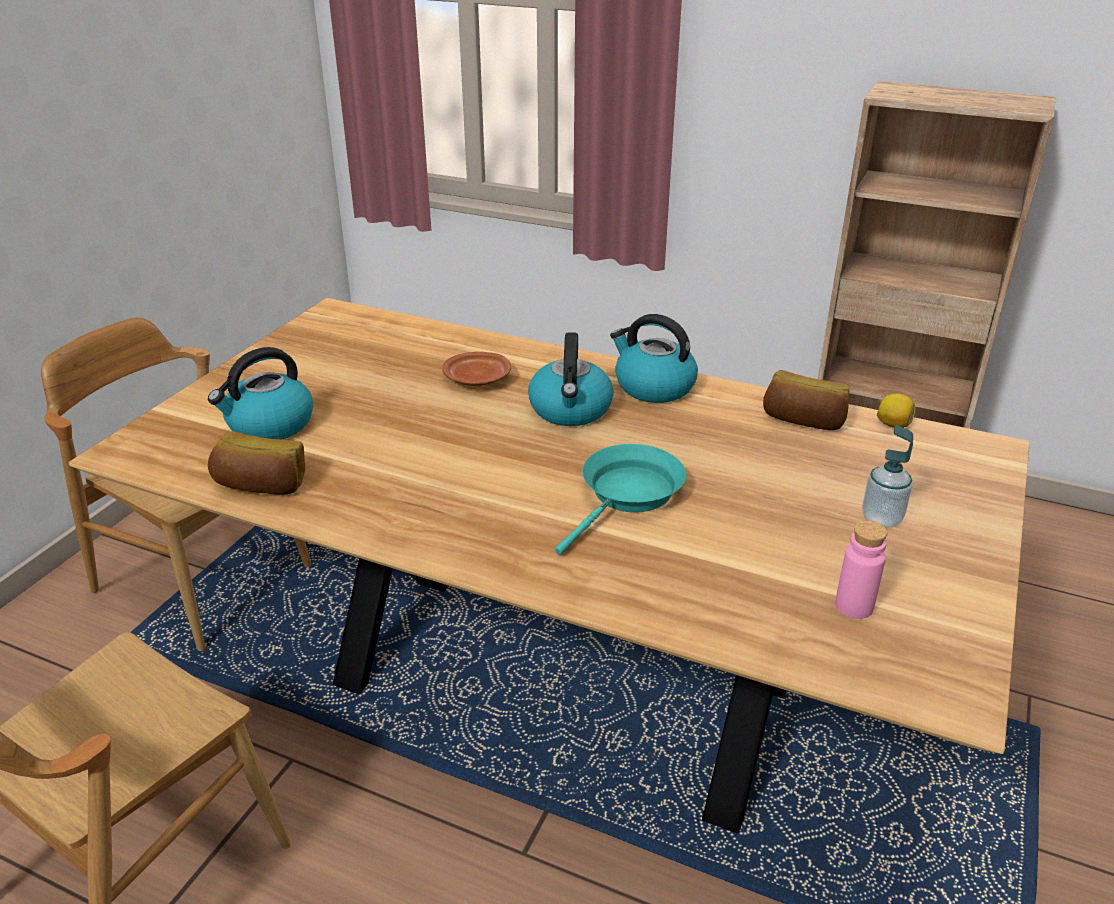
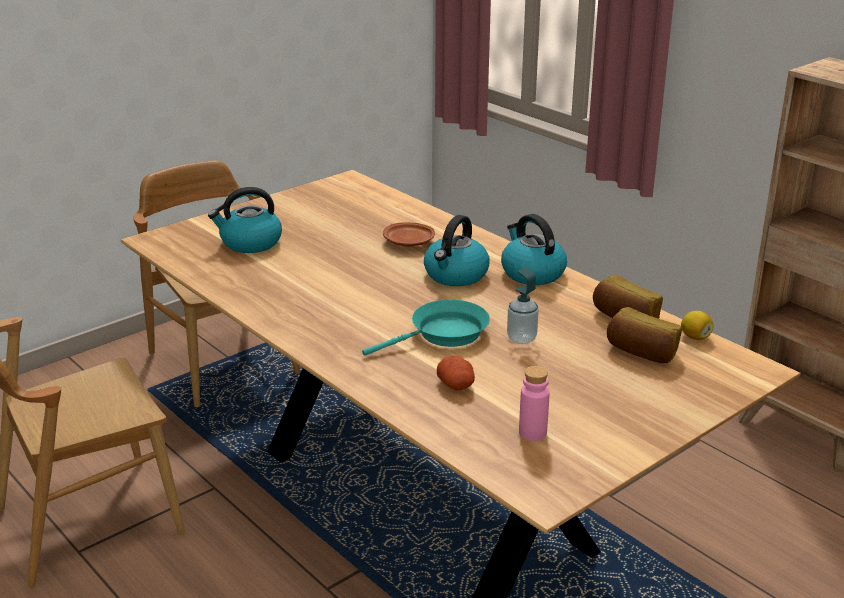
camera: 25 degrees right, 5 degrees down
bread [208,432,305,495] -> bread moved to [607,307,682,363]
soap dispenser [862,425,913,528] -> soap dispenser moved to [507,267,539,344]
none -> potato [437,356,475,390]

